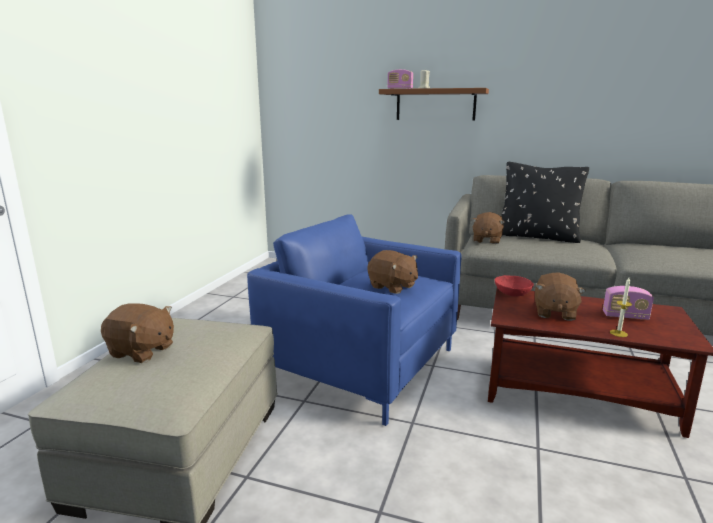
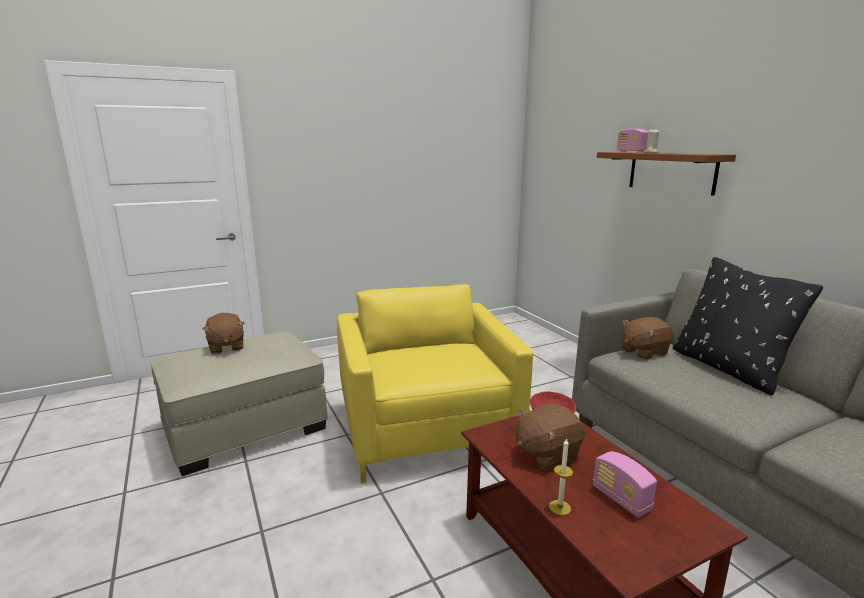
camera: 45 degrees right, 0 degrees up
blue armchair [247,215,462,426] -> yellow armchair [337,284,533,483]
brown plush toy [368,250,418,294] -> none

